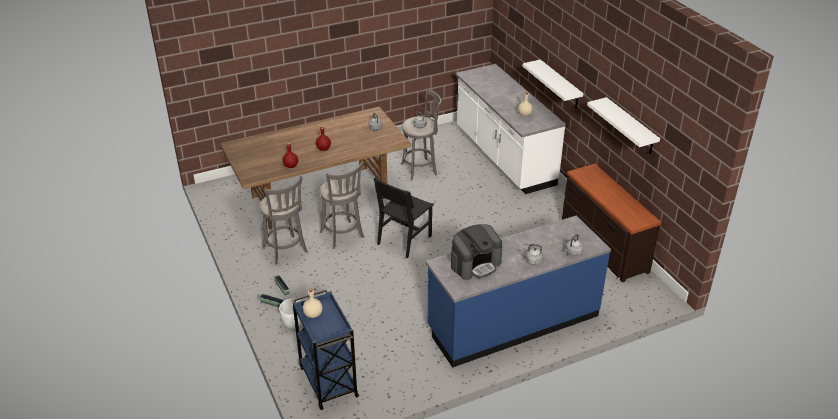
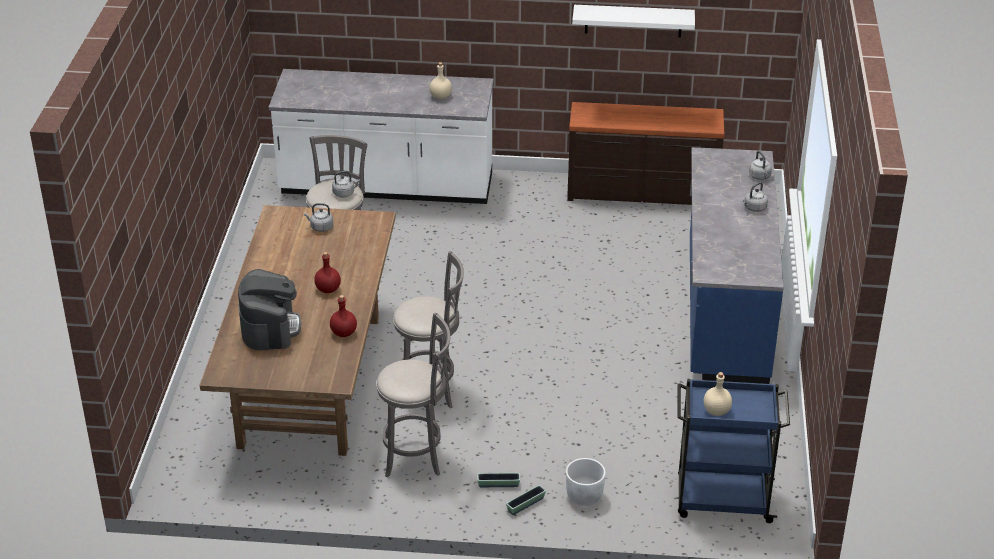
camera: 60 degrees left, 0 degrees up
black chair [374,177,434,258] -> none
coffee machine [451,224,502,280] -> coffee machine moved to [238,269,301,350]
white shelf [522,59,583,108] -> none

